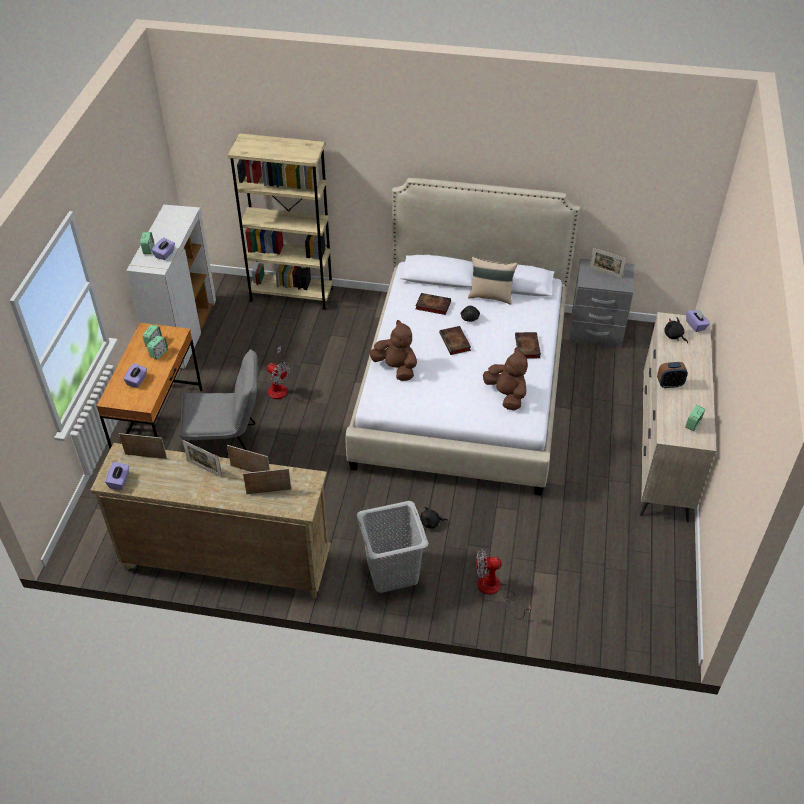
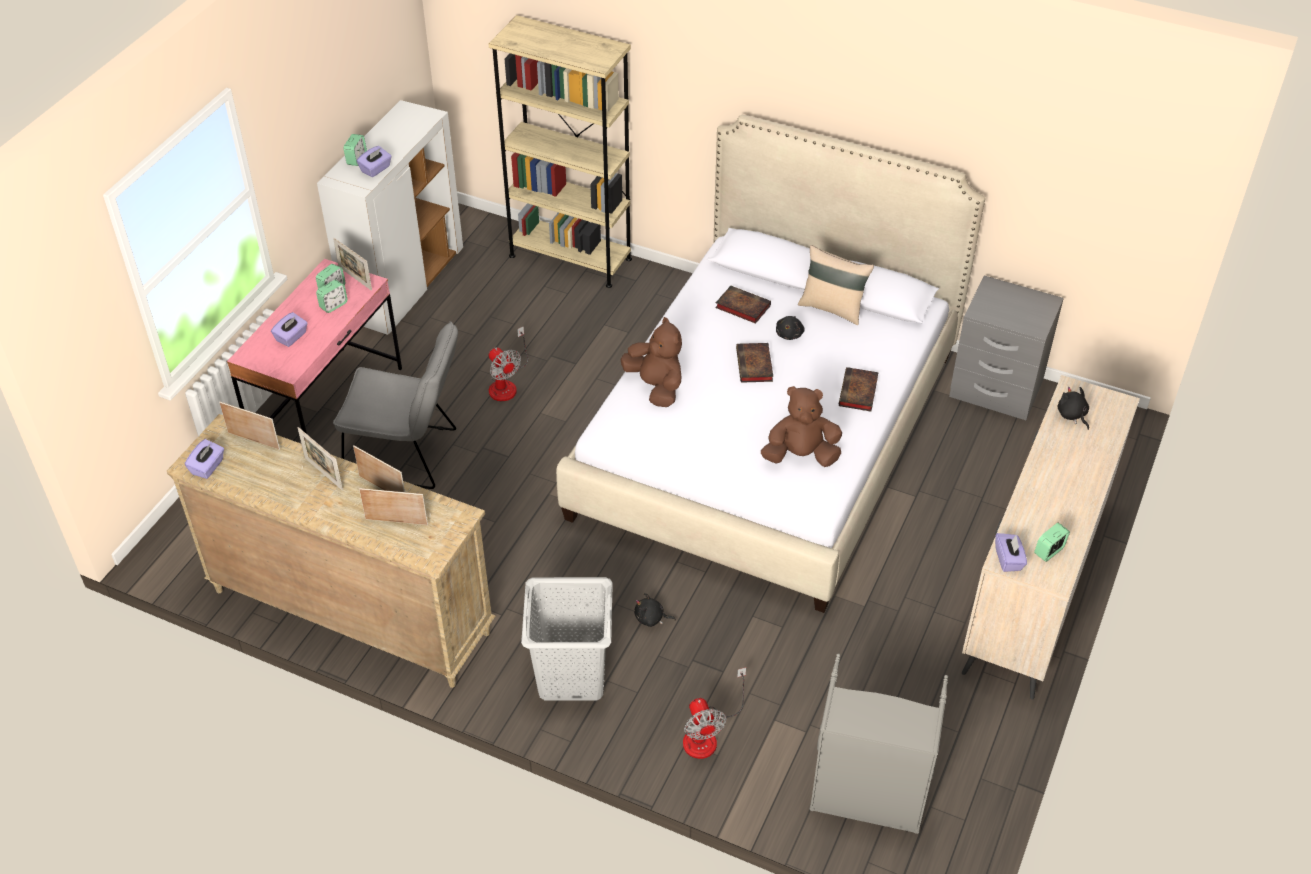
camera: 15 degrees right, 0 degrees up
brown desk [96,323,202,449] -> pink desk [227,259,402,434]
fan [476,549,531,619] -> fan turned 120 degrees counterclockwise [683,668,746,759]
brown plush toy [483,348,528,410] -> brown plush toy turned 75 degrees counterclockwise [761,386,842,467]
picture frame [590,248,626,278] -> picture frame moved to [333,238,372,291]
alarm clock [657,362,688,388] -> none
purple tissue box [686,309,709,332] -> purple tissue box moved to [995,533,1027,572]
none -> grey laundry basket [810,653,948,834]

